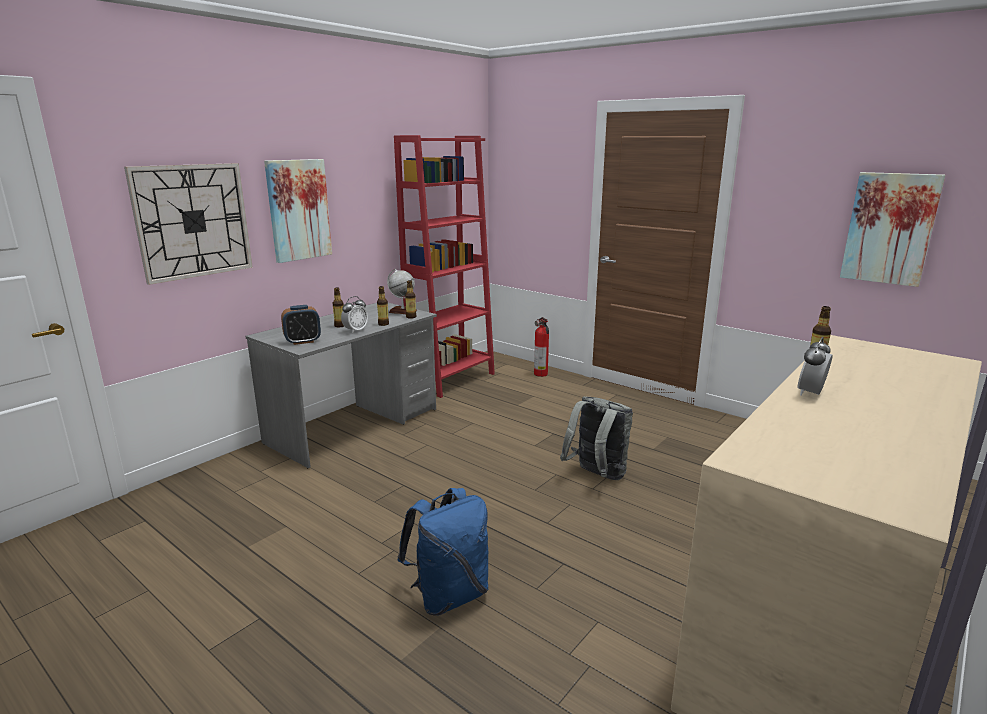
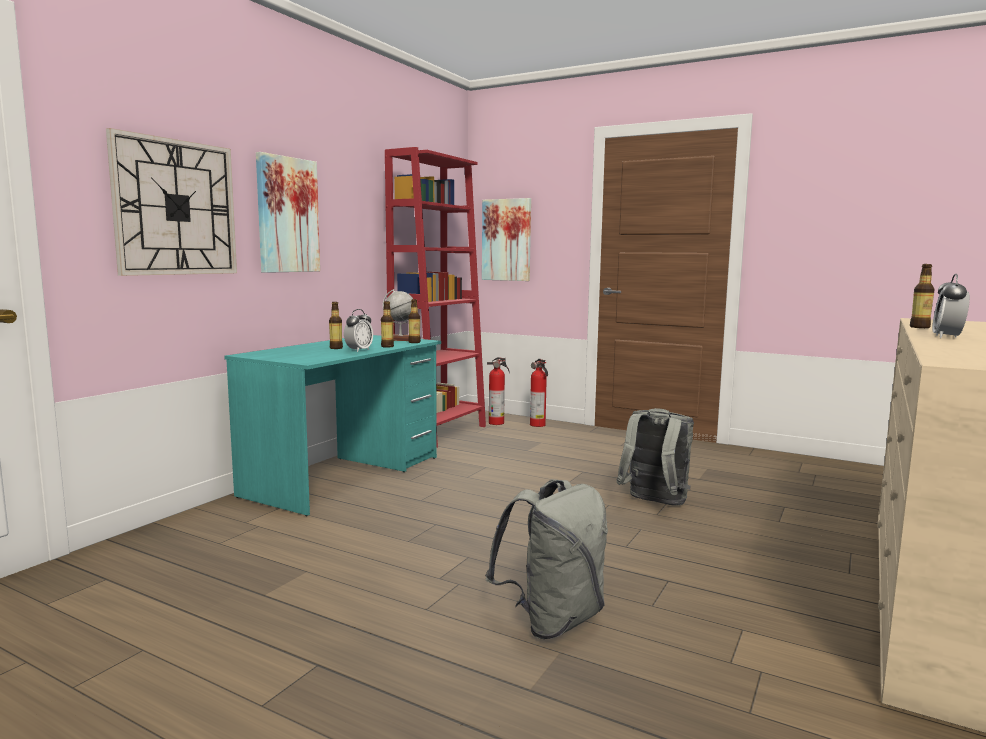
camera: 10 degrees left, 10 degrees down
grey desk [245,303,437,468] -> turquoise desk [224,335,441,516]
alarm clock [281,305,321,345] -> none
blue backpack [397,488,489,616] -> grey backpack [485,479,608,639]
picture [840,172,945,287] -> picture moved to [482,198,531,281]
none -> fire extinguisher [487,357,510,425]

